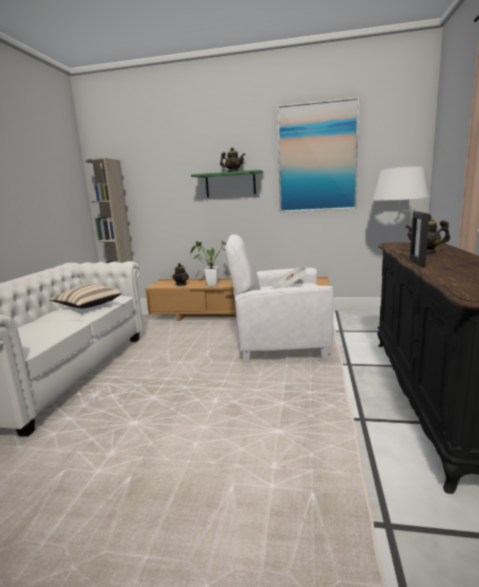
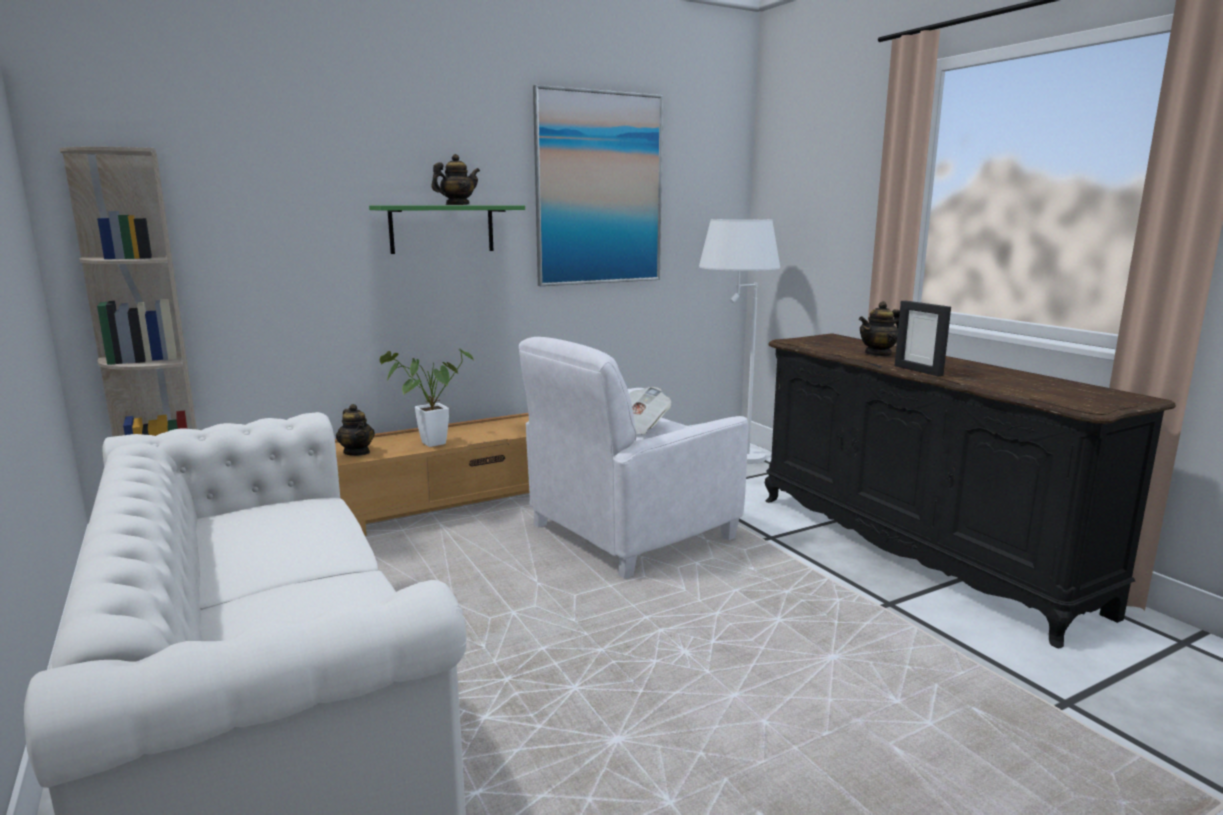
camera: 40 degrees left, 0 degrees up
beige pillow [50,284,121,308] -> none

